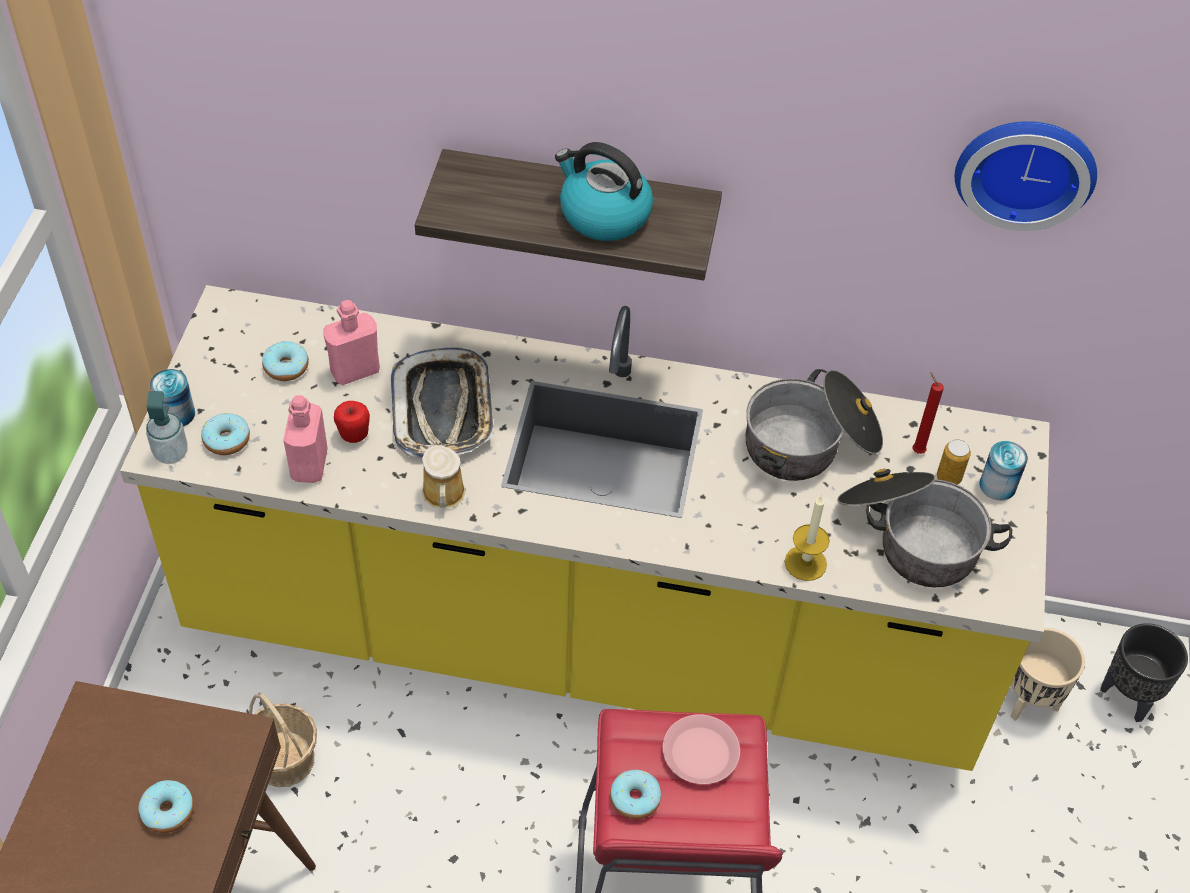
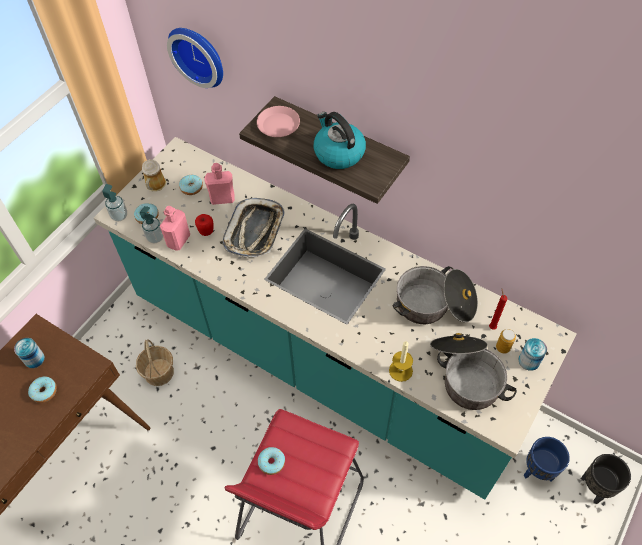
camera: 25 degrees right, 5 degrees up
yellow counter [120,285,1050,771] -> turquoise counter [94,137,577,500]
can [150,369,195,427] -> can moved to [14,338,45,368]
mug [422,445,466,510] -> mug moved to [142,159,166,192]
pink plate [663,714,740,784] -> pink plate moved to [257,106,300,137]
wall clock [955,121,1097,231] -> wall clock moved to [167,28,223,88]
beige planter [1010,628,1085,721] -> blue planter [524,437,570,482]
none -> soap dispenser [140,206,163,243]

